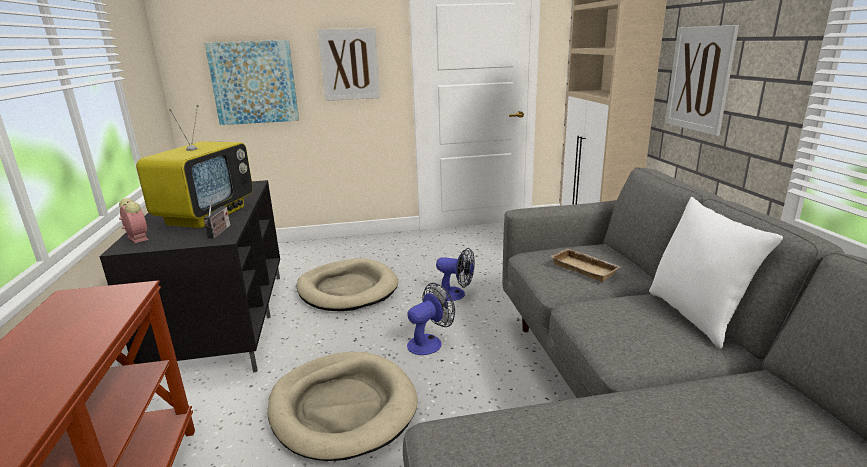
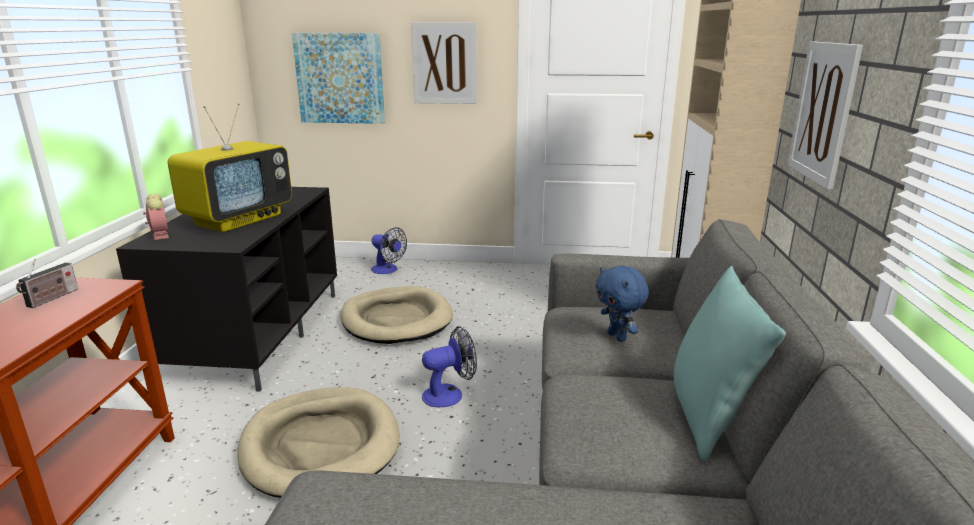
camera: 15 degrees right, 0 degrees up
radio [204,202,230,239] -> radio moved to [16,259,78,308]
fan [436,248,475,301] -> fan moved to [371,227,407,274]
beige tray [551,248,621,282] -> blue plush toy [596,266,649,342]
white pillow [649,197,783,349] -> turquoise pillow [673,266,786,462]

